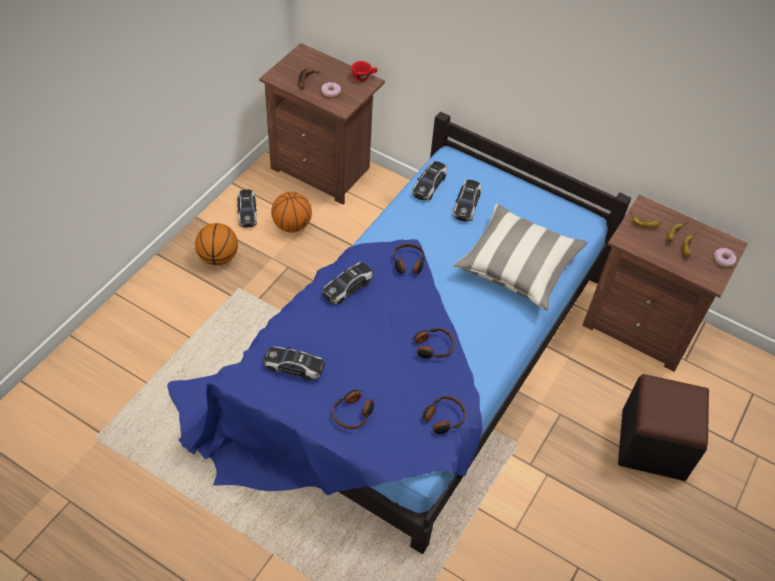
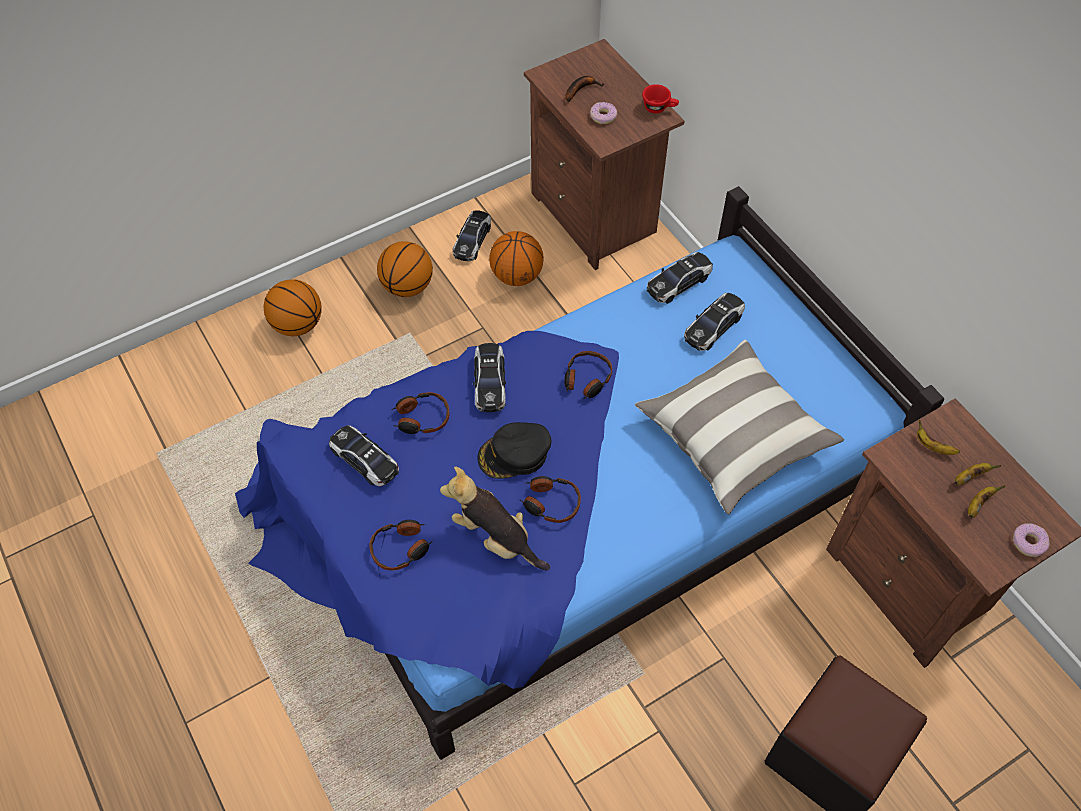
camera: 30 degrees right, 5 degrees up
toy car [323,262,373,304] -> toy car turned 75 degrees counterclockwise [473,343,506,412]
headphones [421,396,466,434] -> headphones moved to [391,392,450,434]
none -> basketball [264,279,322,336]
none -> plush toy [440,467,550,570]
none -> black cap [477,422,551,479]

